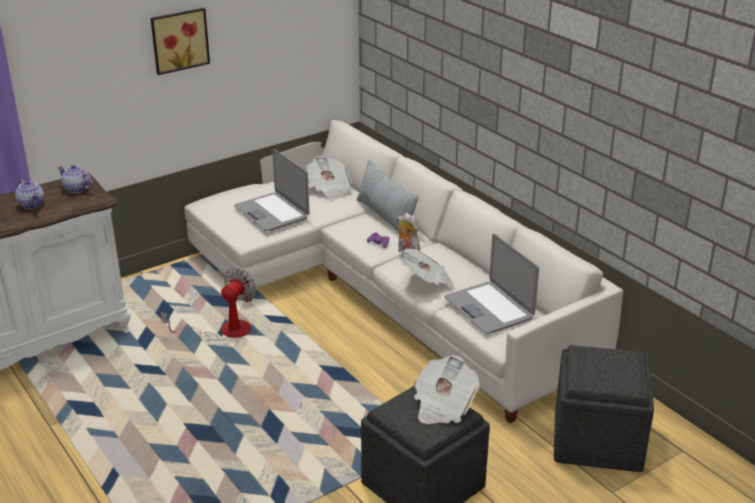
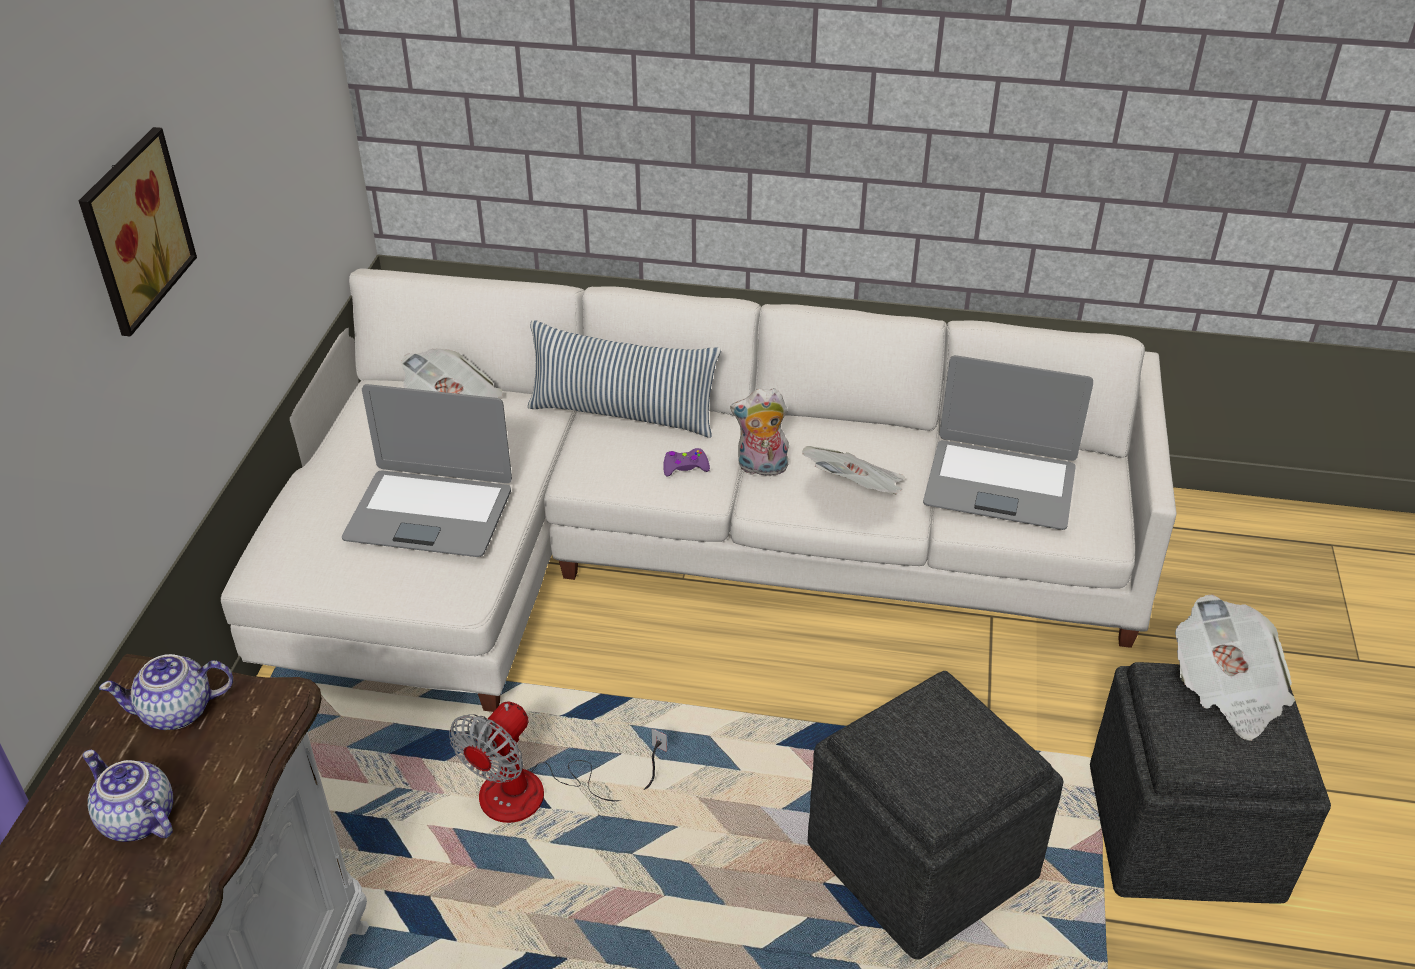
camera: 45 degrees left, 10 degrees up
teapot [15,179,44,209] -> teapot turned 150 degrees counterclockwise [83,750,173,842]
fan [161,268,256,341] -> fan turned 135 degrees counterclockwise [449,701,667,823]
grey ottoman [554,345,654,472] -> grey ottoman moved to [808,671,1063,959]

